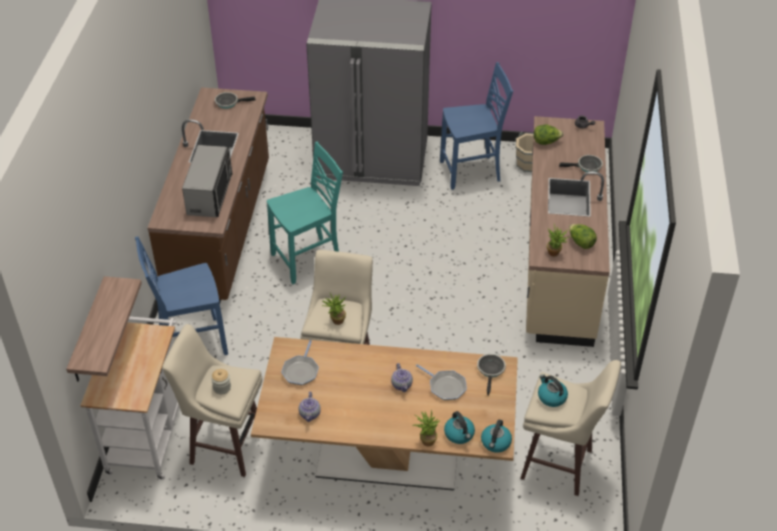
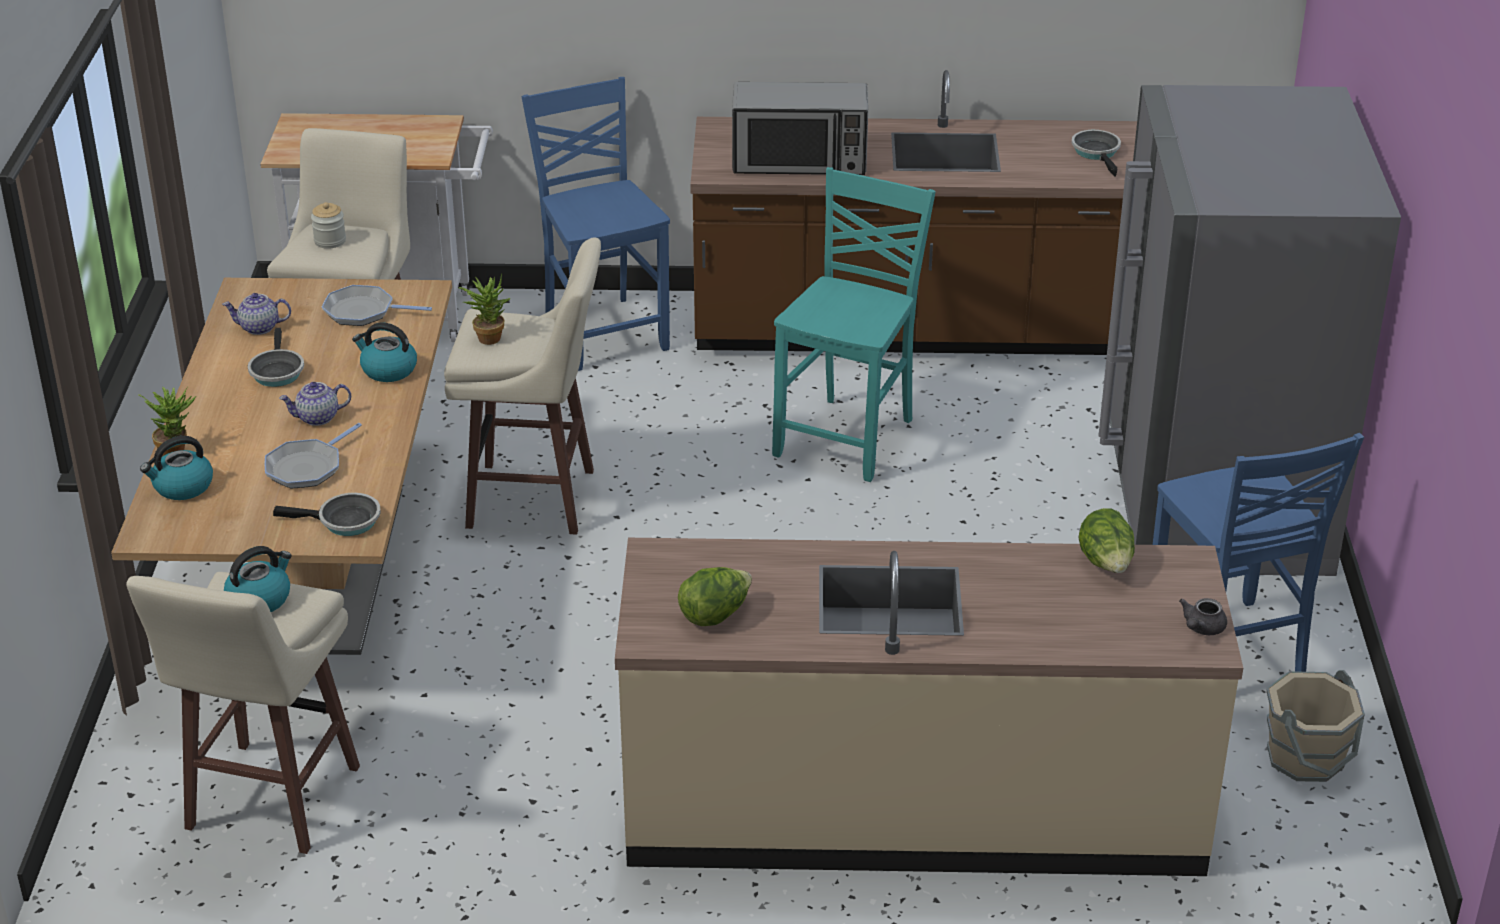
camera: 85 degrees right, 10 degrees down
shelf [66,276,142,382] -> none
turquoise chair [267,142,343,284] -> turquoise chair turned 120 degrees counterclockwise [772,167,936,482]
kettle [481,419,512,453] -> kettle moved to [352,322,417,382]
potted plant [547,224,572,257] -> none
frying pan [559,155,603,172] -> frying pan moved to [248,328,304,387]

